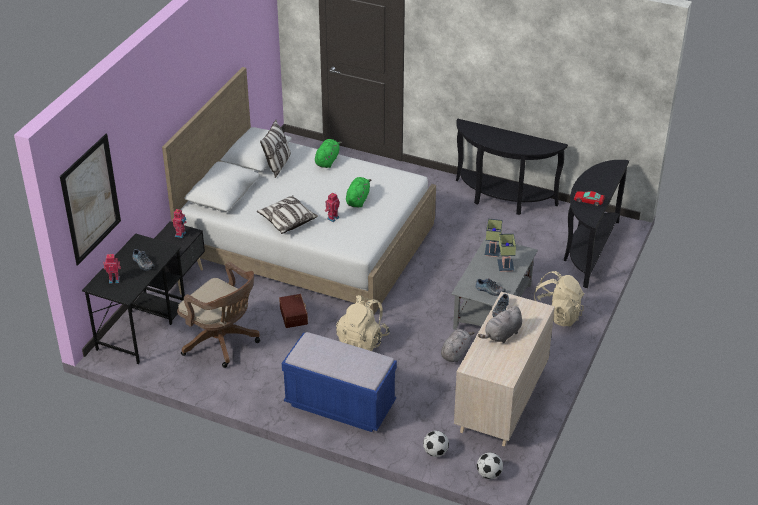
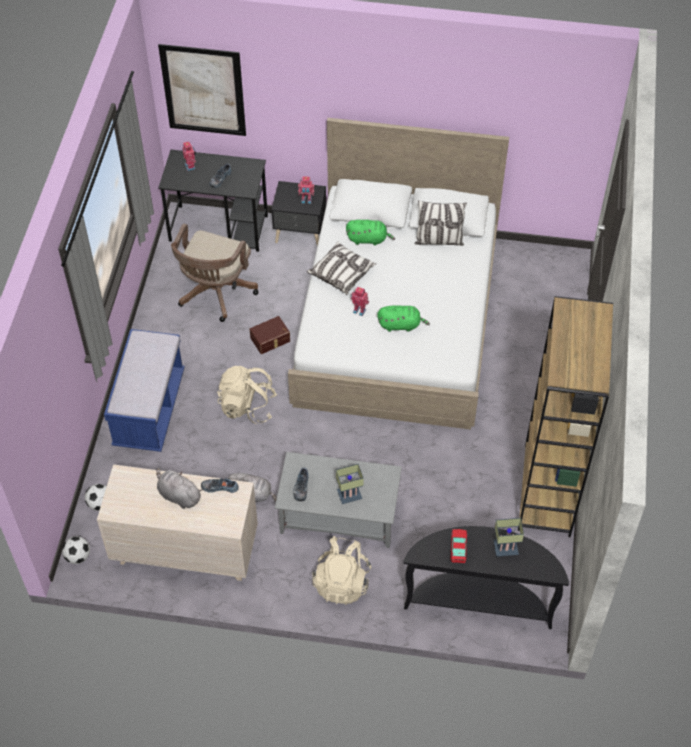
camera: 75 degrees right, 15 degrees up
green plush toy [315,139,342,168] -> green plush toy moved to [346,220,395,245]
black console table [456,119,568,215] -> brown bookcase [518,296,613,537]
table lamp [485,219,502,257] -> table lamp moved to [493,518,524,557]

